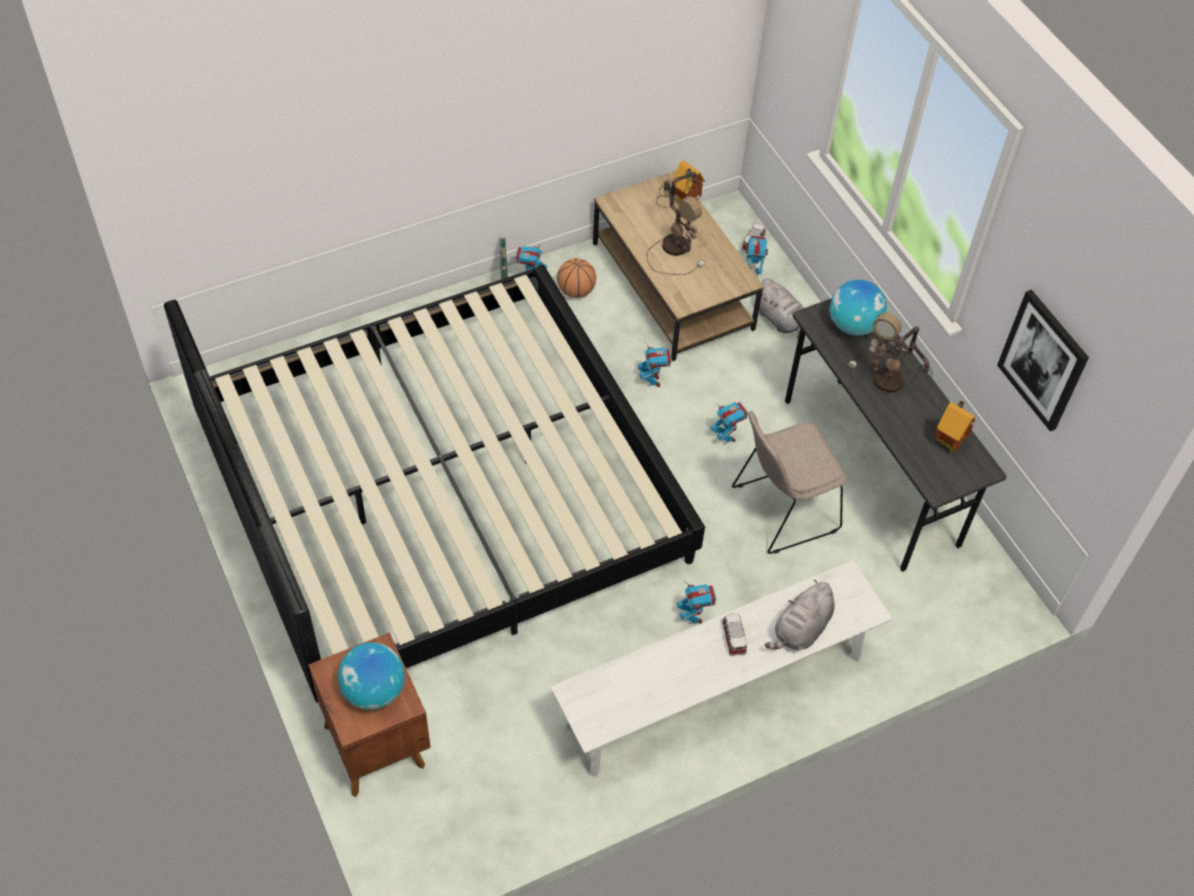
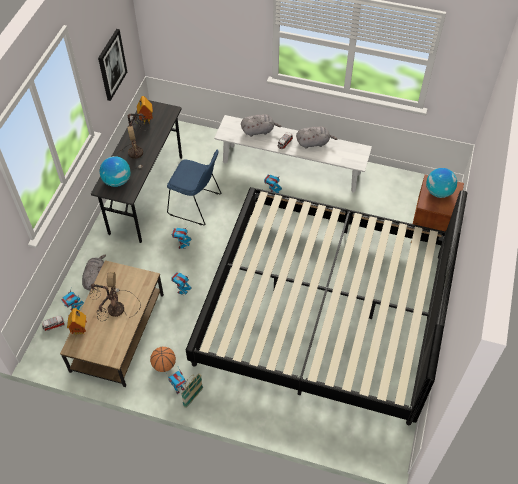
camera: 135 degrees left, 0 degrees up
beige chair [732,411,847,554] -> blue chair [167,150,222,226]
none -> grey plush toy [296,126,337,149]

